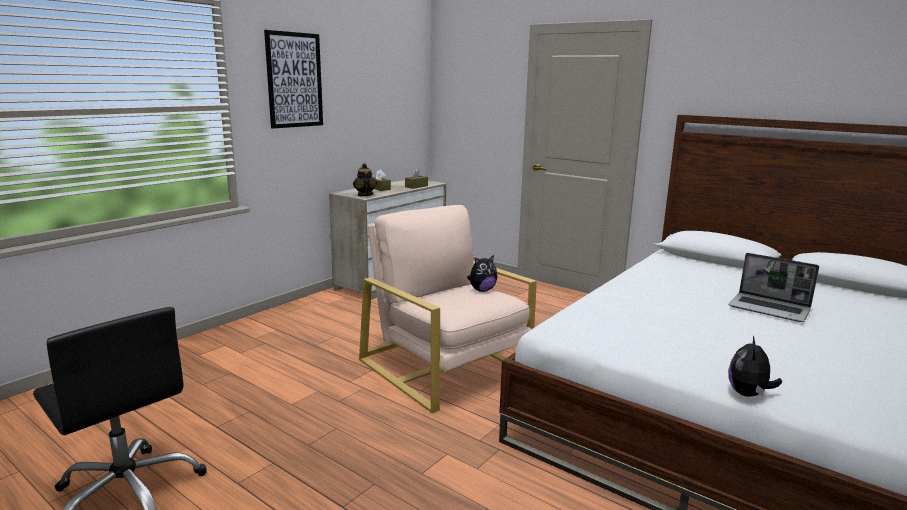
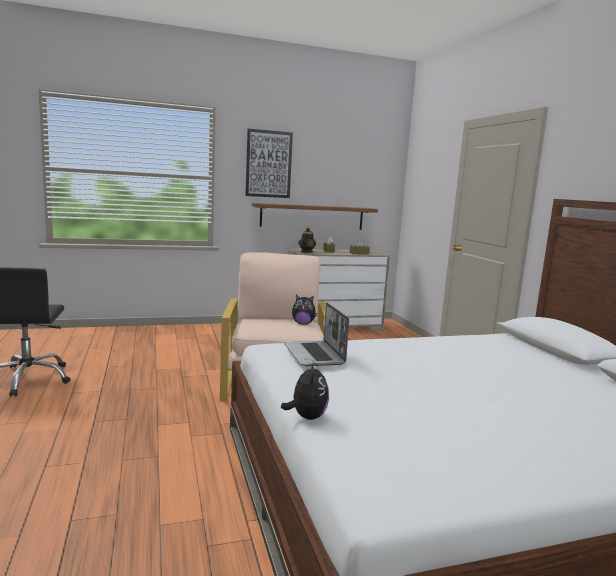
camera: 35 degrees right, 5 degrees down
plush toy [728,336,782,397] -> plush toy turned 120 degrees clockwise [281,362,329,420]
laptop [729,253,819,322] -> laptop moved to [284,302,349,366]
none -> brown shelf [252,203,378,230]

